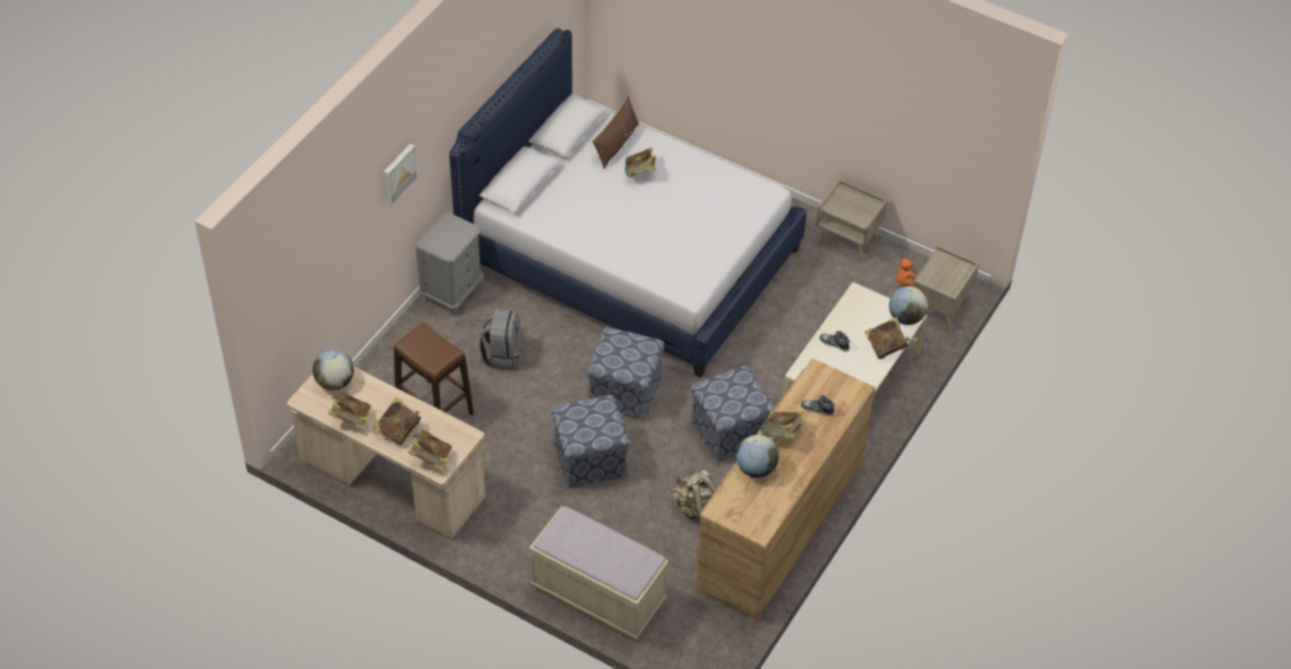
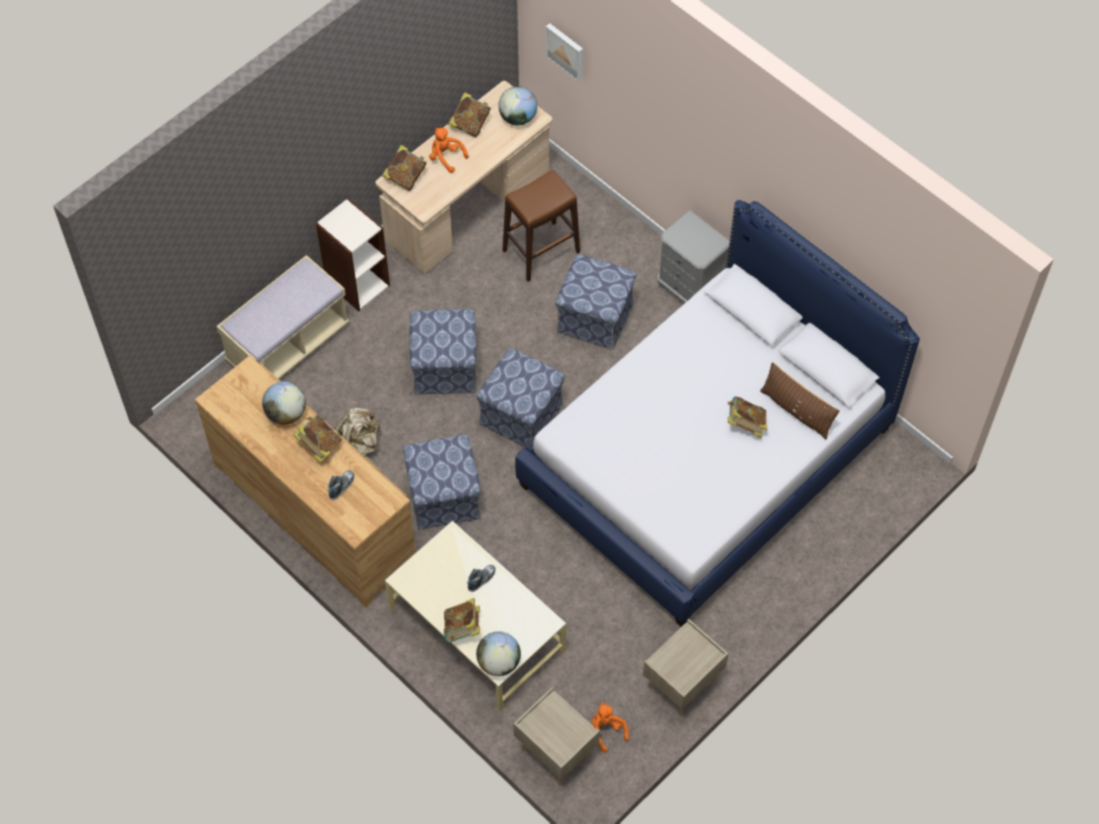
camera: 105 degrees right, 10 degrees up
book [373,397,421,445] -> orange plush toy [429,128,469,173]
picture [384,144,418,206] -> picture moved to [546,23,583,82]
grey backpack [479,309,524,371] -> ottoman [556,254,637,350]
none -> bookcase [315,198,390,311]

